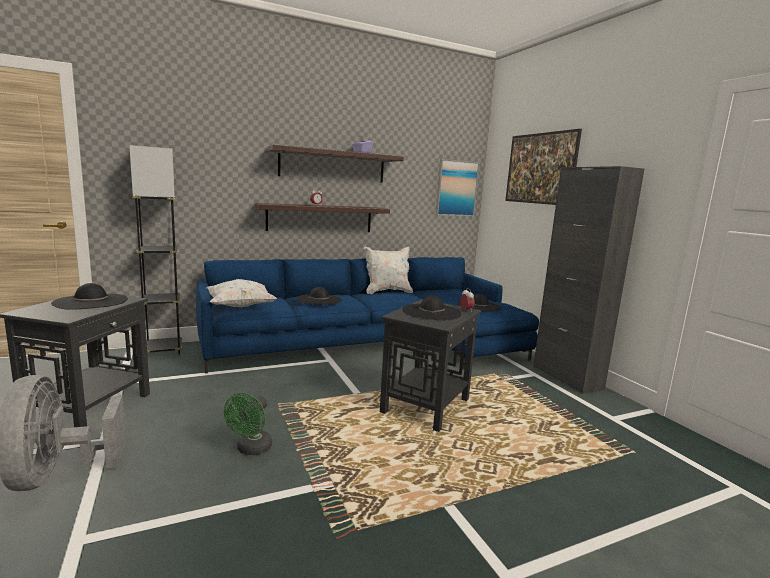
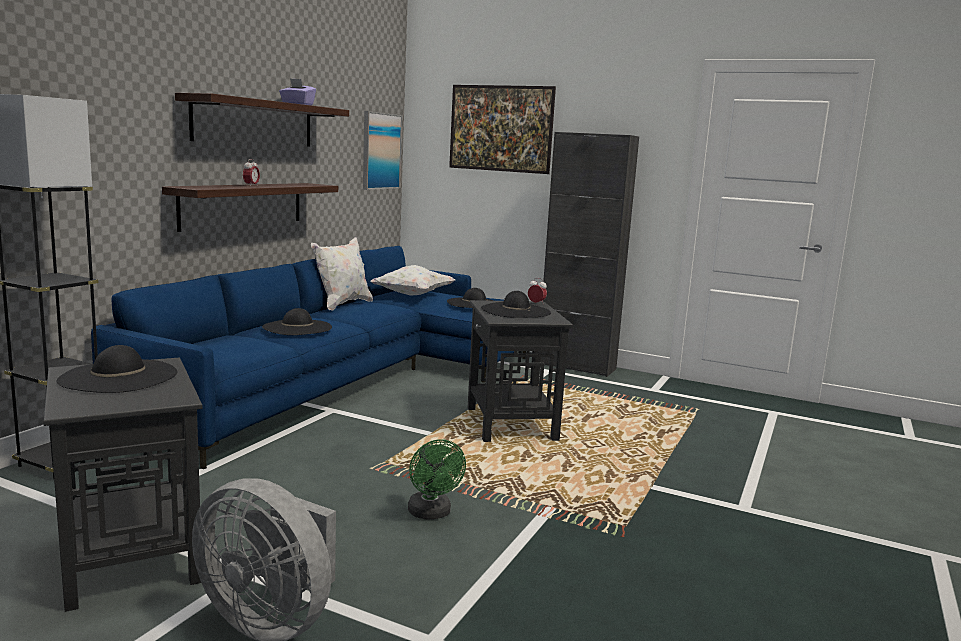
camera: 40 degrees left, 0 degrees up
white pillow [206,279,277,307] -> white pillow moved to [370,265,455,295]

